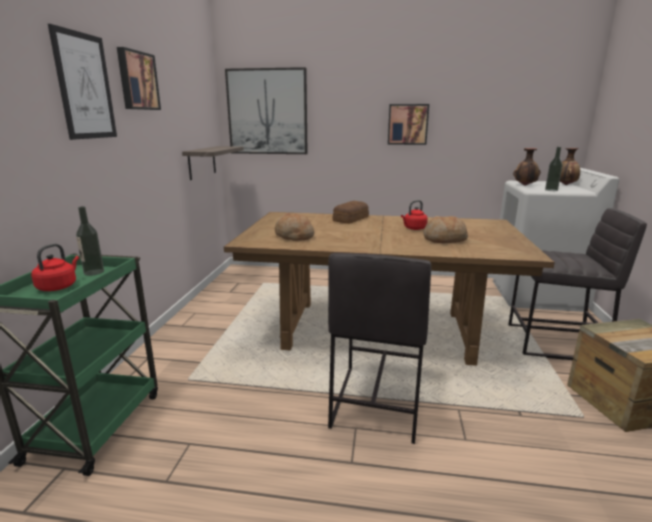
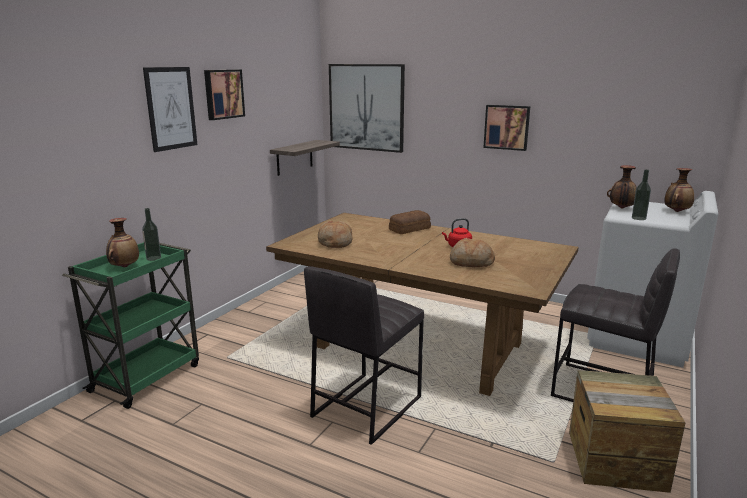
camera: 20 degrees right, 0 degrees up
red kettle [31,244,79,291] -> vase [106,218,139,267]

